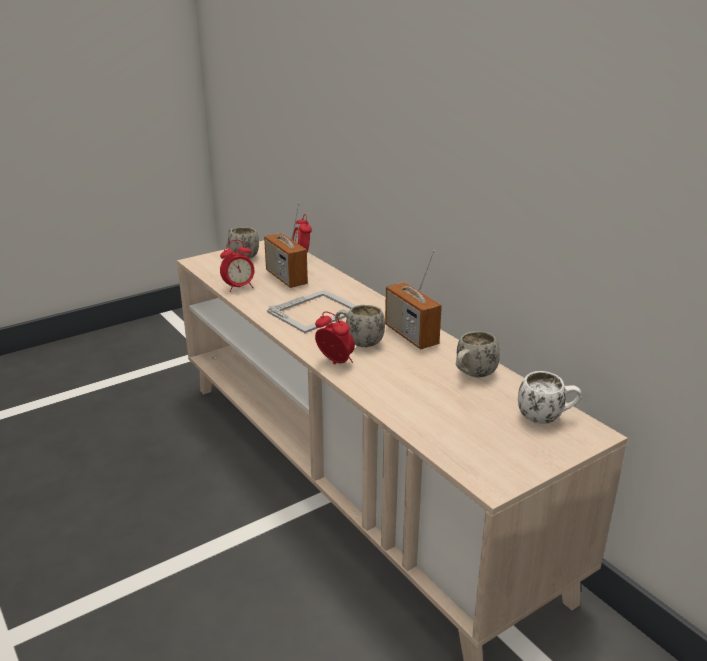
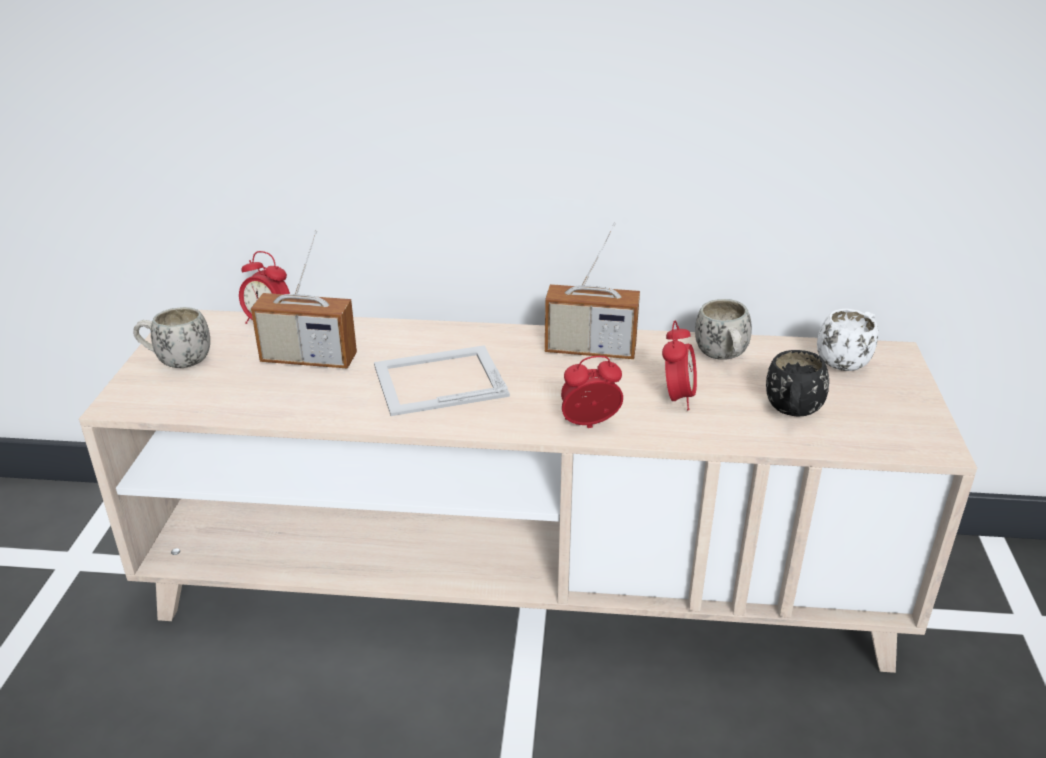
camera: 50 degrees left, 5 degrees up
alarm clock [220,240,254,292] -> alarm clock moved to [662,320,697,410]
picture frame [267,290,357,333] -> picture frame turned 105 degrees counterclockwise [374,345,510,416]
white mug [335,305,385,347] -> none
none -> black mug [766,350,829,417]

